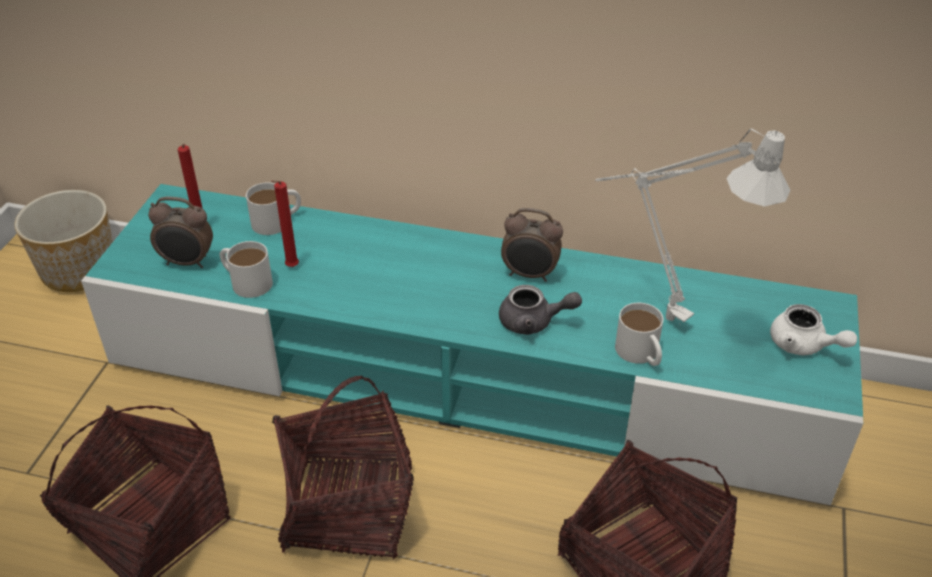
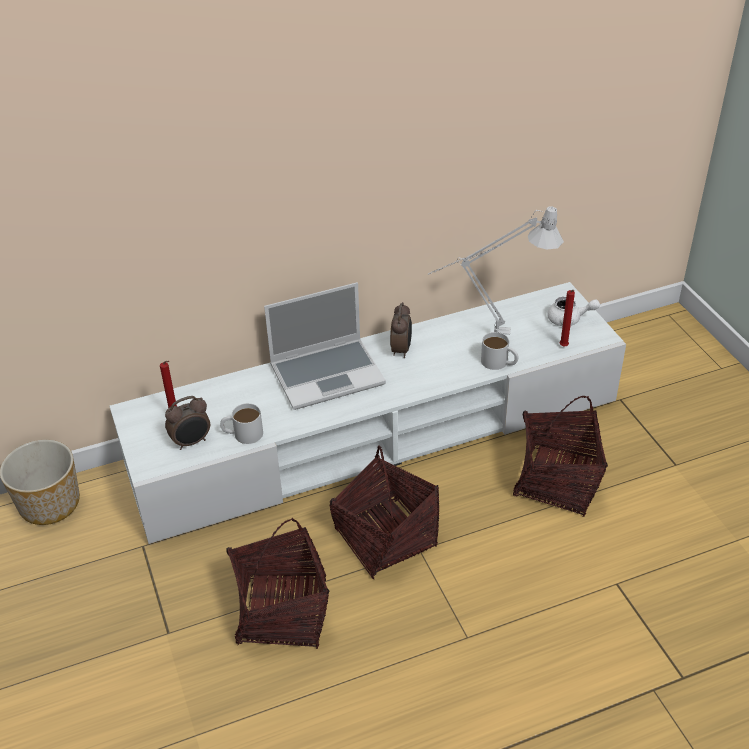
camera: 35 degrees left, 0 degrees up
turquoise tv stand [81,184,864,505] -> white tv stand [109,282,626,544]
white mug [246,182,301,235] -> none
red candle [271,181,299,267] -> red candle moved to [559,290,575,347]
grey teapot [499,285,582,335] -> none
alarm clock [501,208,563,282] -> alarm clock turned 60 degrees counterclockwise [390,302,412,358]
none -> laptop [264,282,386,410]

